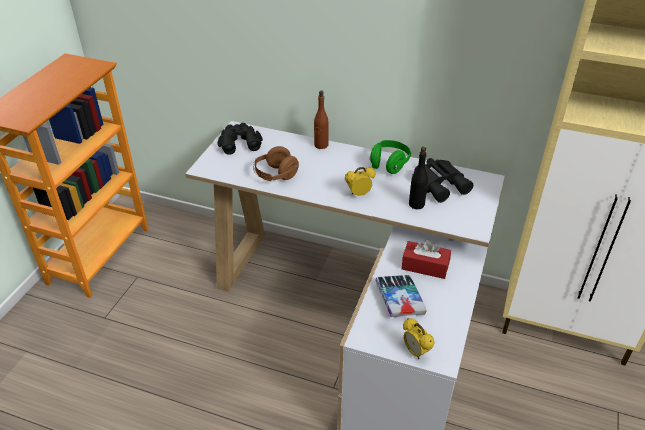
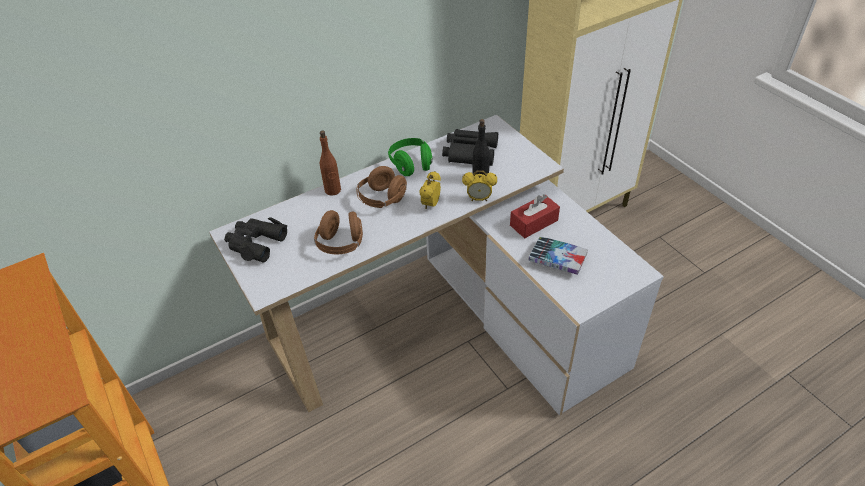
camera: 50 degrees left, 5 degrees up
alarm clock [403,318,435,359] -> alarm clock moved to [462,170,497,201]
none -> brown headphones [356,166,407,208]

